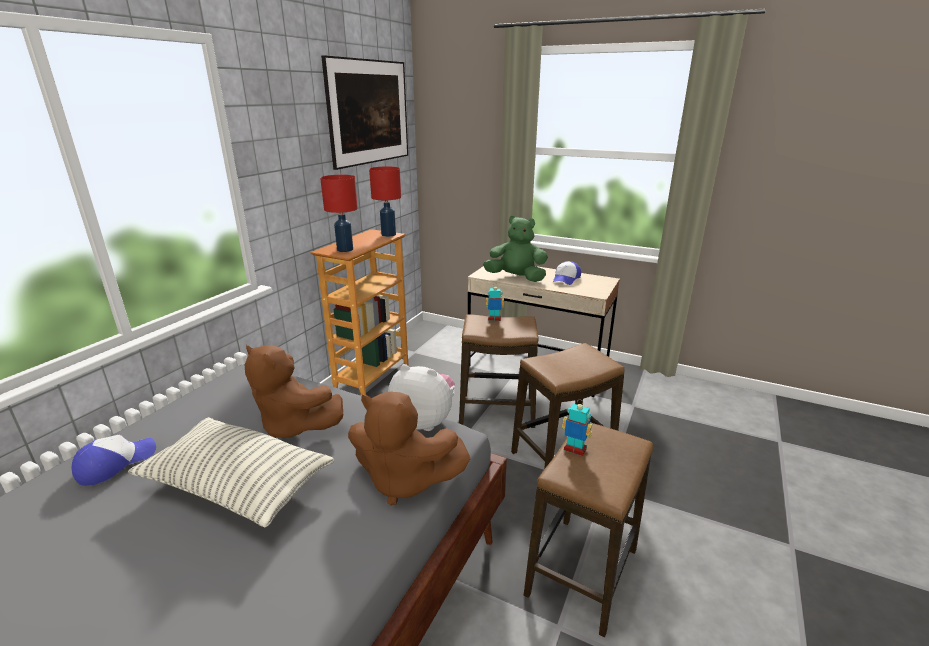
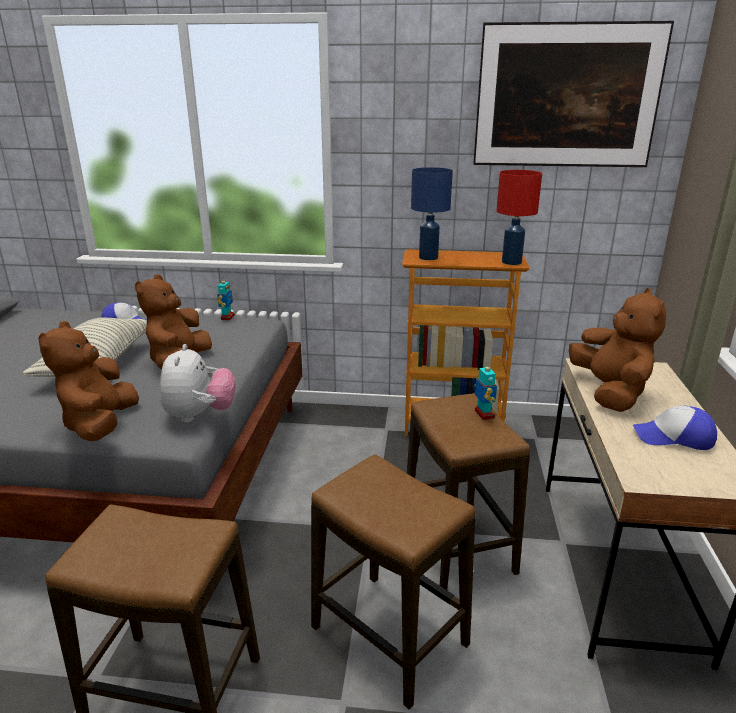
camera: 70 degrees right, 0 degrees up
red table lamp [320,175,358,252] -> blue table lamp [411,167,453,260]
green plush toy [483,215,548,282] -> brown plush toy [569,288,666,412]
toy robot [562,402,592,456] -> toy robot moved to [217,277,235,320]

